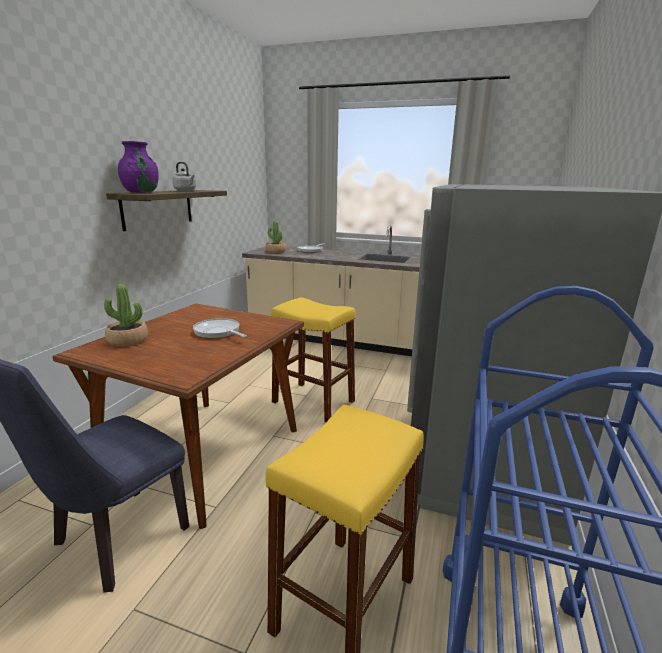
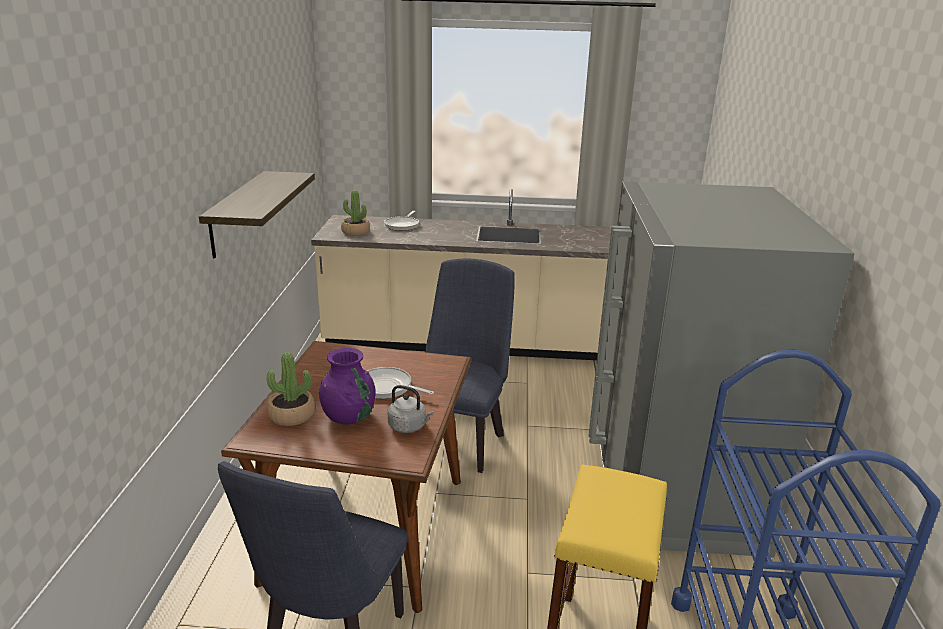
camera: 15 degrees left, 5 degrees up
purple vase [118,141,159,193] -> purple vase moved to [319,348,375,425]
grey kettle [172,162,196,191] -> grey kettle moved to [387,385,434,433]
yellow stool [271,297,355,422] -> blue chair [425,259,515,473]

